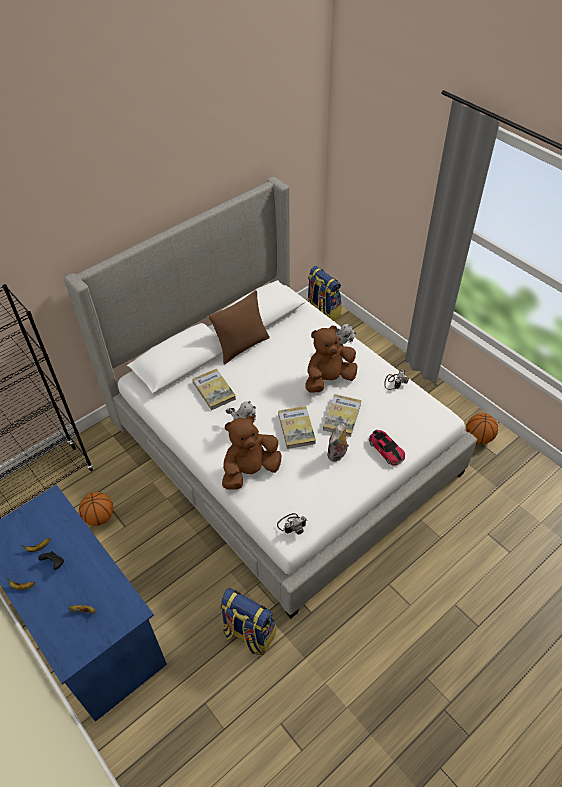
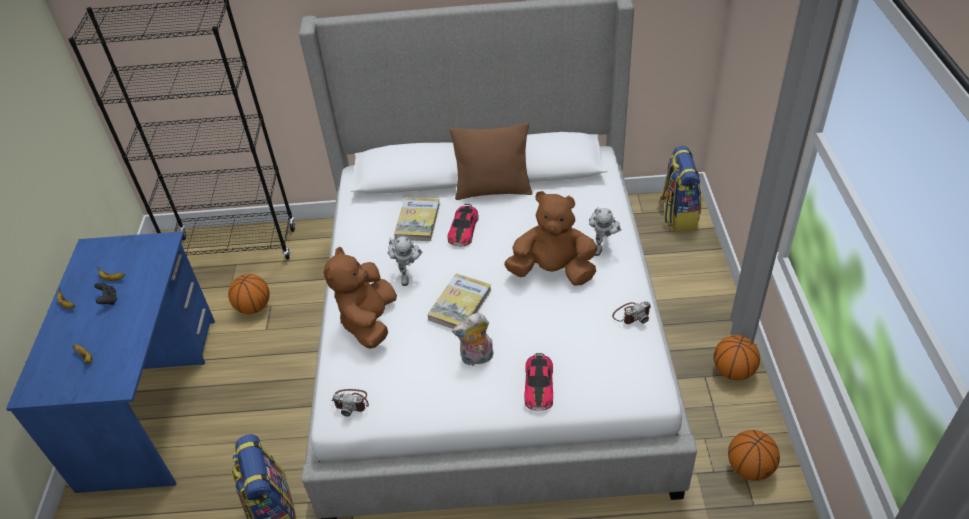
camera: 40 degrees right, 5 degrees down
brown plush toy [222,415,282,489] -> brown plush toy turned 90 degrees counterclockwise [324,247,397,349]
book [323,394,362,437] -> none
none -> toy car [448,204,479,246]
none -> basketball [714,335,760,381]

